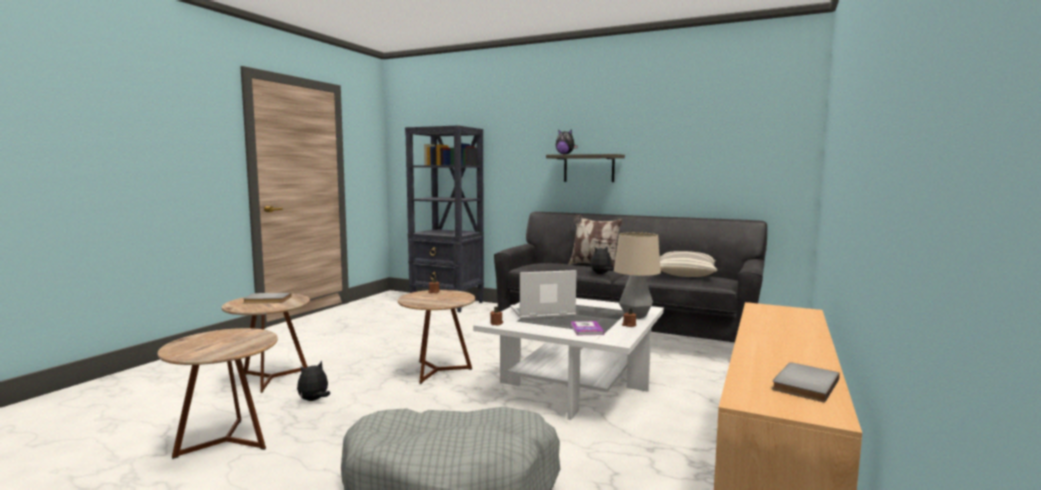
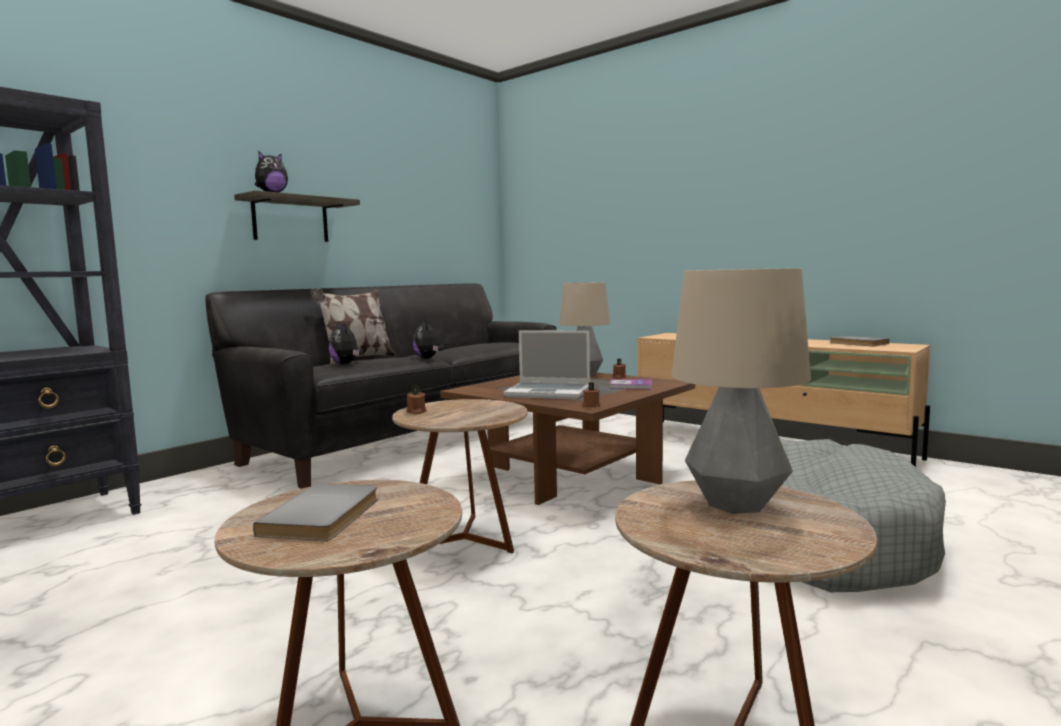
camera: 75 degrees left, 0 degrees up
plush toy [297,361,330,401] -> plush toy moved to [329,323,363,364]
white coffee table [473,298,664,420] -> brown coffee table [440,372,695,505]
laptop [510,270,576,319] -> laptop turned 75 degrees counterclockwise [503,330,590,399]
pillow [660,251,718,277] -> none
none -> table lamp [671,268,811,514]

